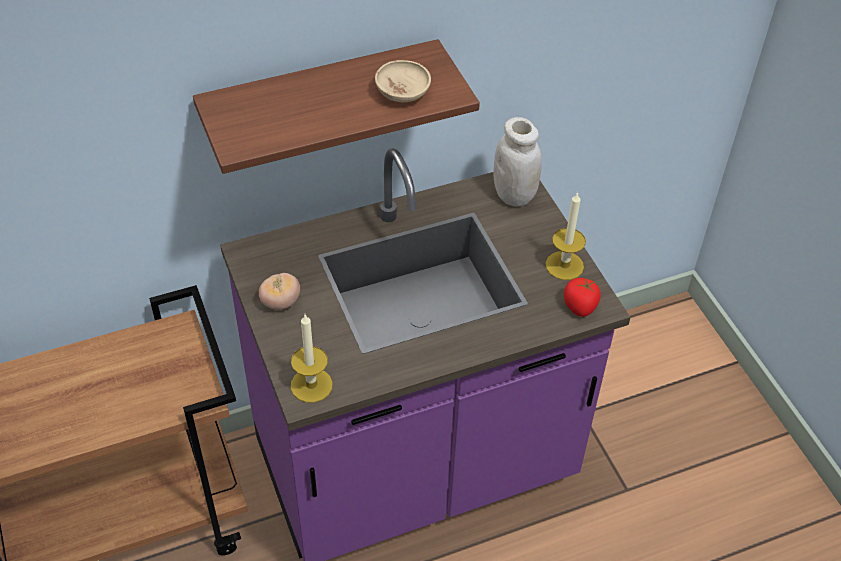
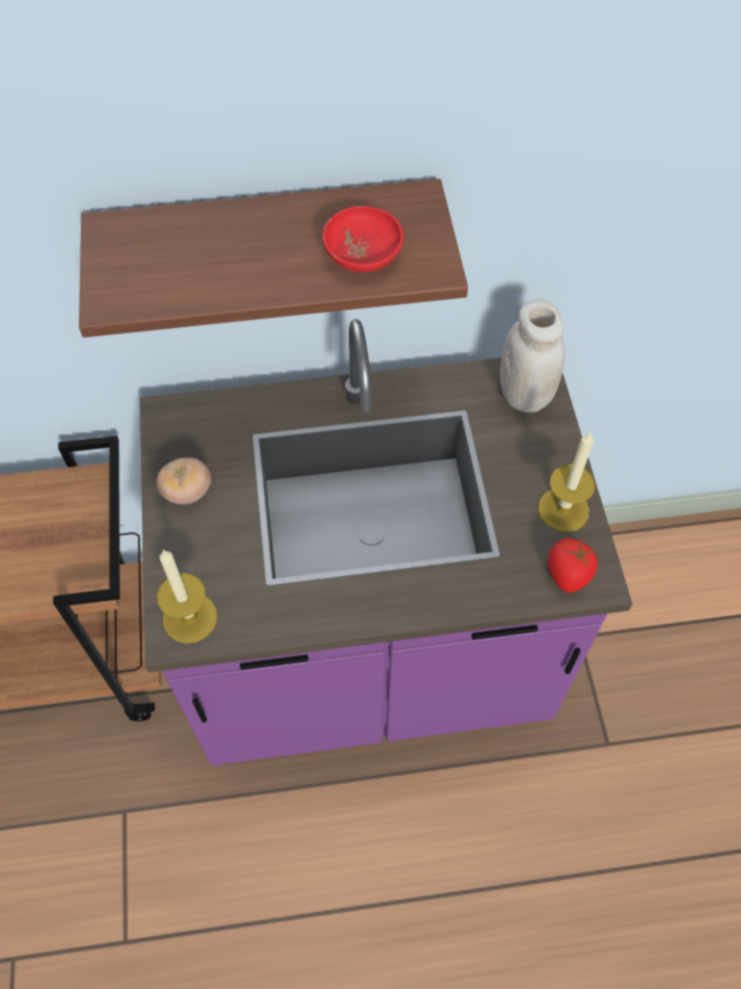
camera: 15 degrees right, 10 degrees up
beige bowl [375,60,431,102] -> red bowl [322,206,404,272]

